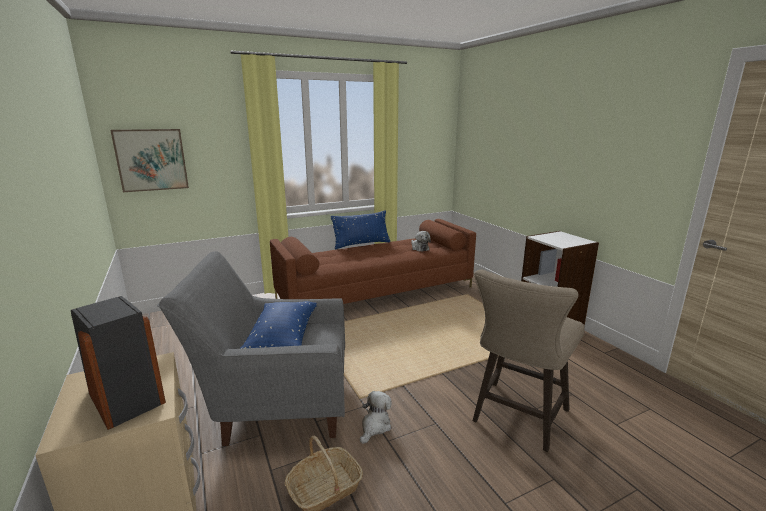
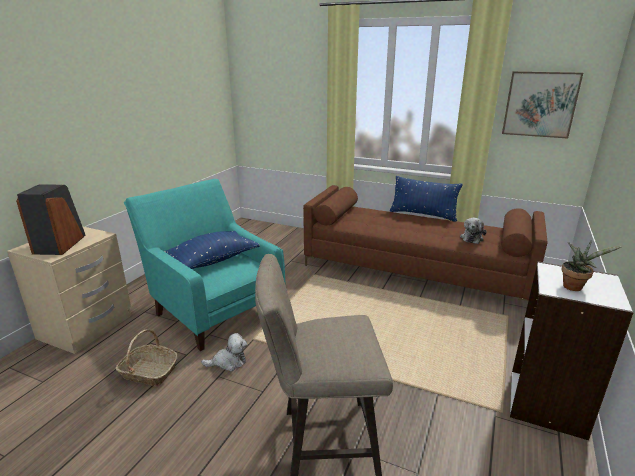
camera: 50 degrees right, 5 degrees up
picture [110,129,189,192] -> picture moved to [502,71,583,139]
grey armchair [157,251,345,446] -> turquoise armchair [124,179,286,351]
none -> potted plant [561,240,622,291]

